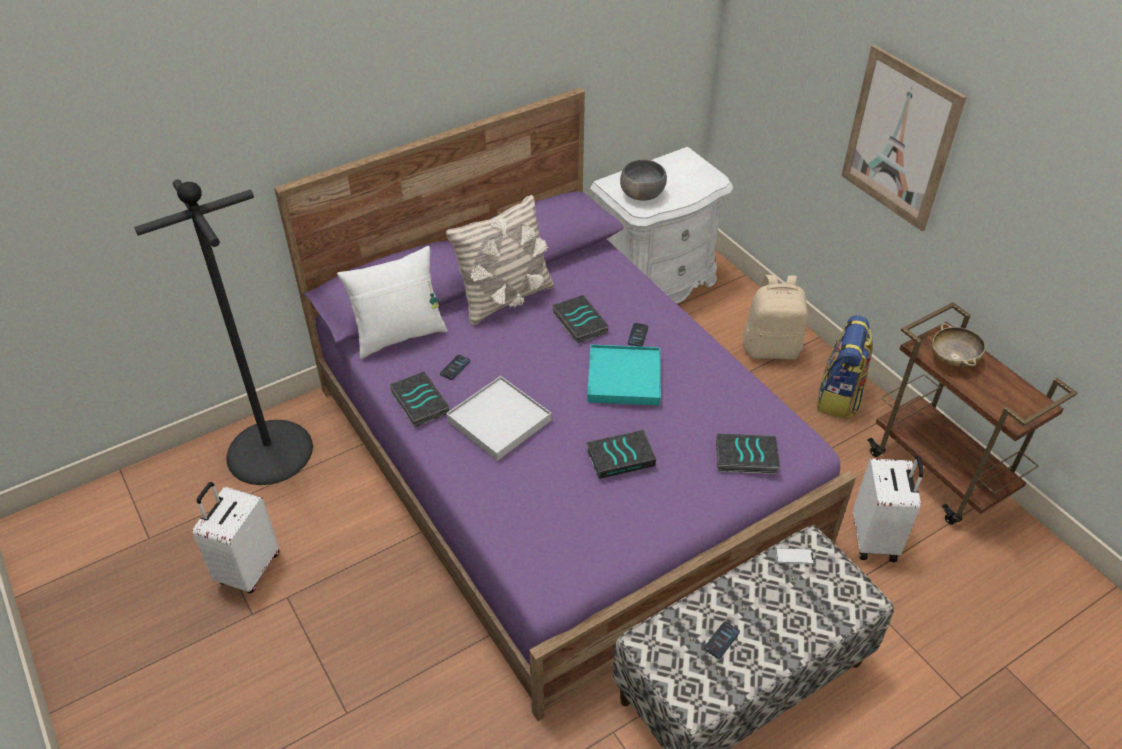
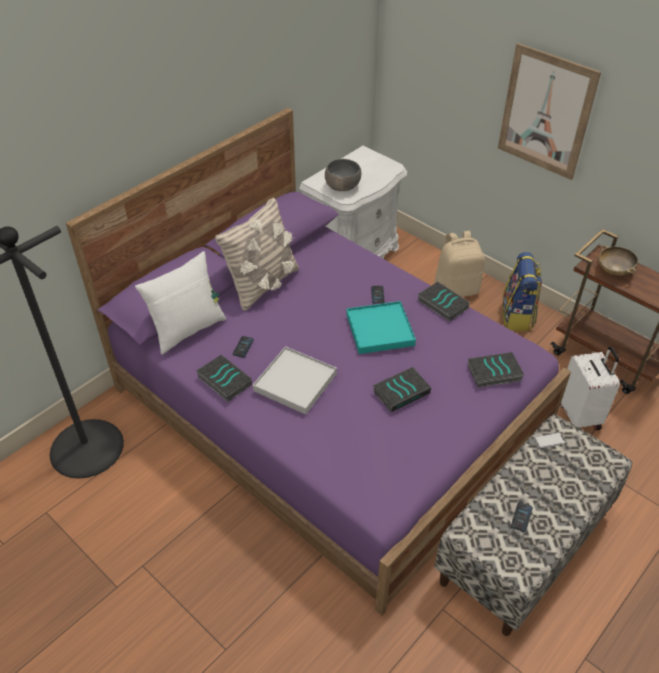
camera: 15 degrees left, 0 degrees up
white suitcase [192,482,279,593] -> none
book [552,295,608,344] -> book moved to [418,282,470,322]

